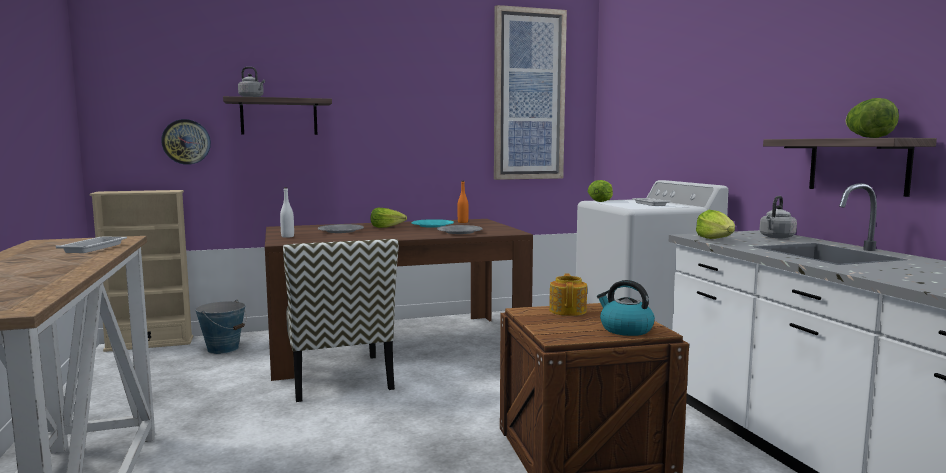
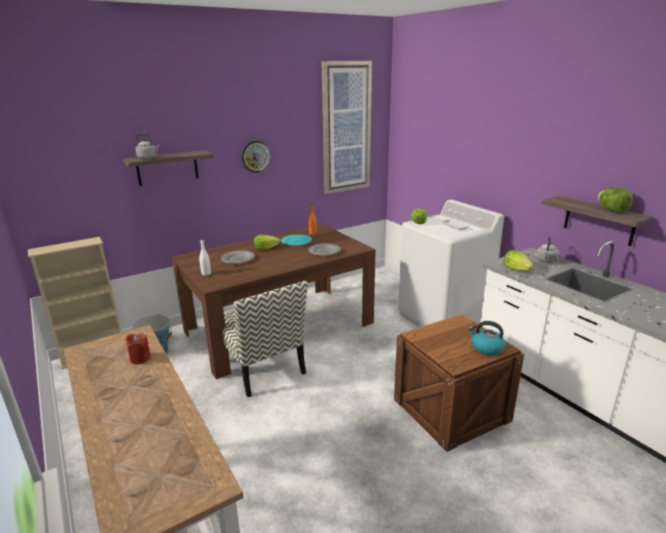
camera: 15 degrees left, 15 degrees up
white tray [56,237,127,253] -> red candle [126,333,151,364]
wall clock [161,119,211,165] -> wall clock moved to [241,140,271,173]
teapot [549,273,587,316] -> none

